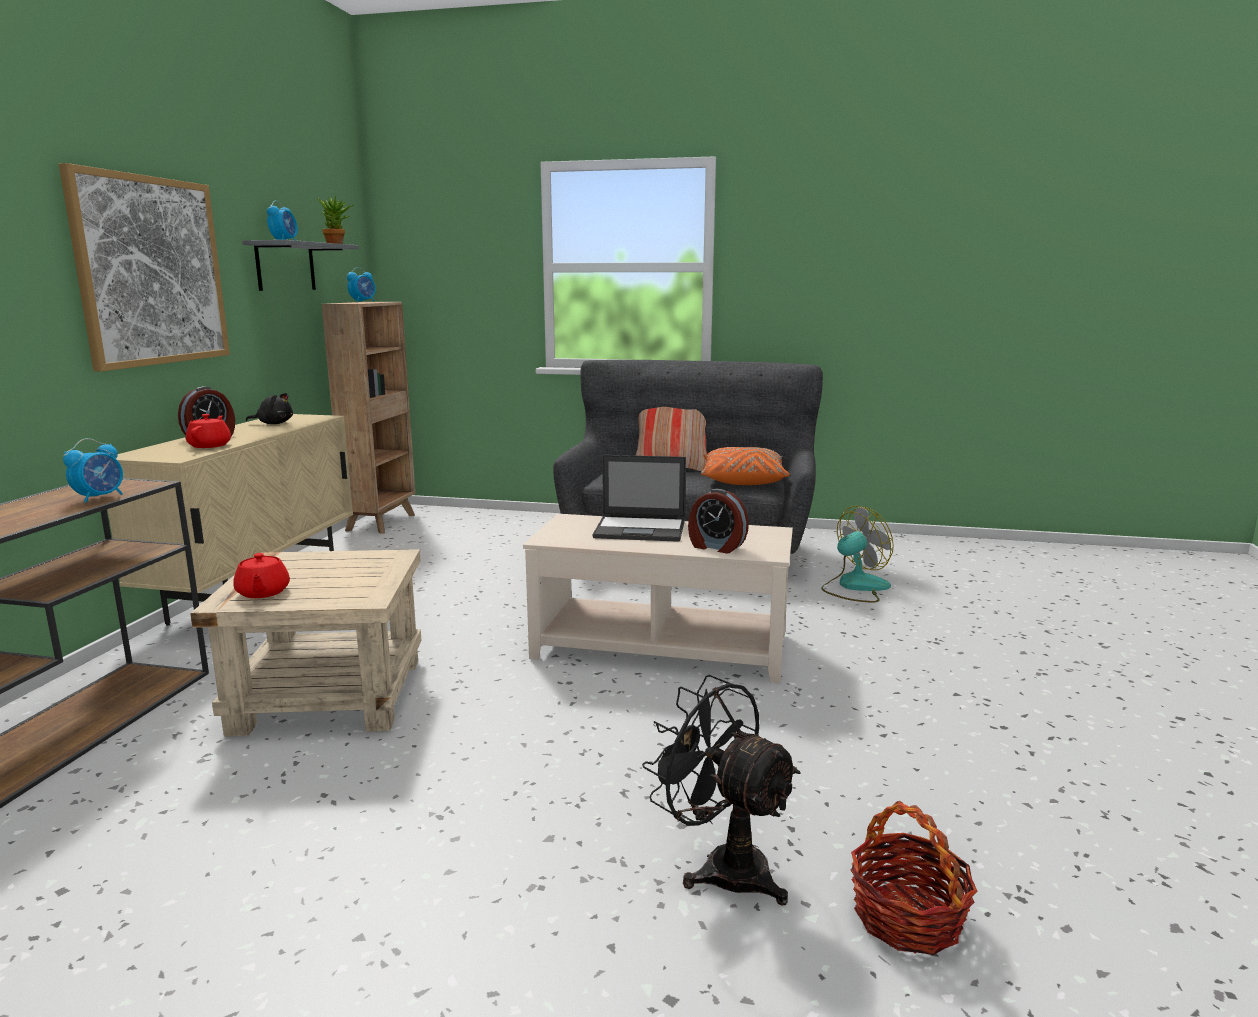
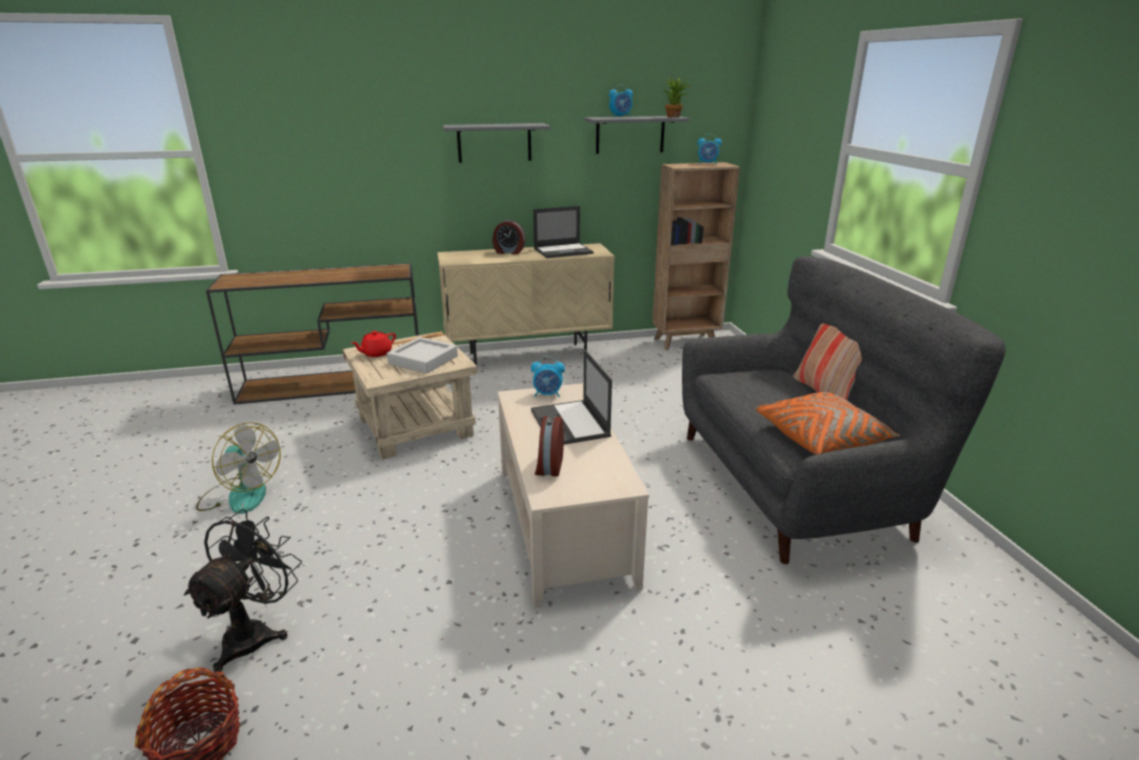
camera: 65 degrees right, 10 degrees up
picture [59,163,230,372] -> grey shelf [443,123,550,163]
alarm clock [63,438,123,503] -> alarm clock moved to [531,356,565,397]
red teapot [185,414,231,448] -> none
black plush toy [246,393,293,424] -> laptop [533,206,594,258]
fan [821,506,894,603] -> fan moved to [196,422,281,514]
none -> grey tray [387,337,458,374]

